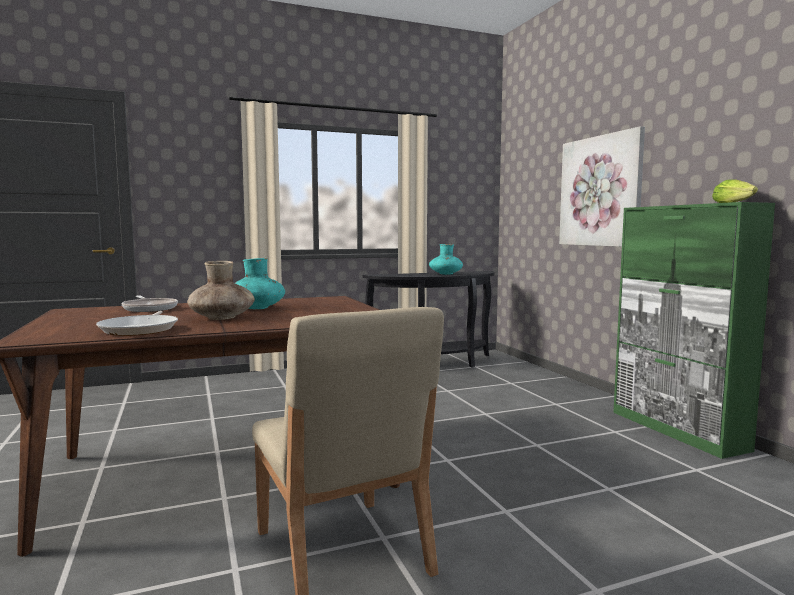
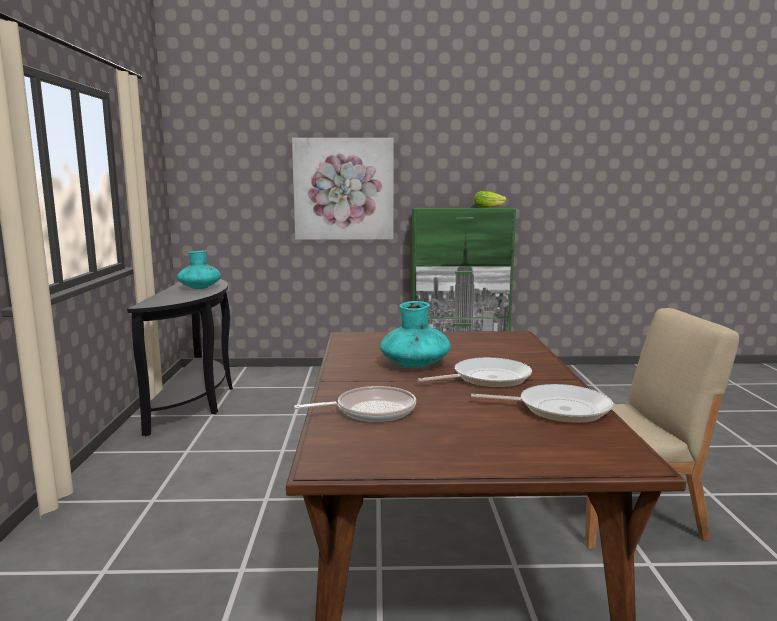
camera: 70 degrees left, 5 degrees up
brown vase [187,261,255,320] -> frying pan [417,357,532,388]

